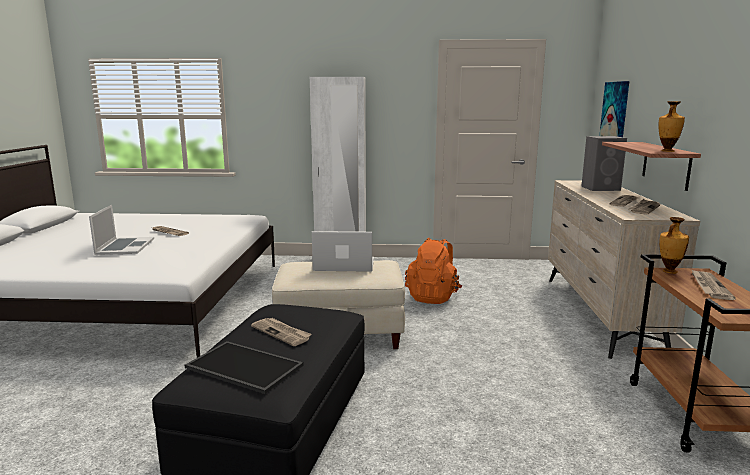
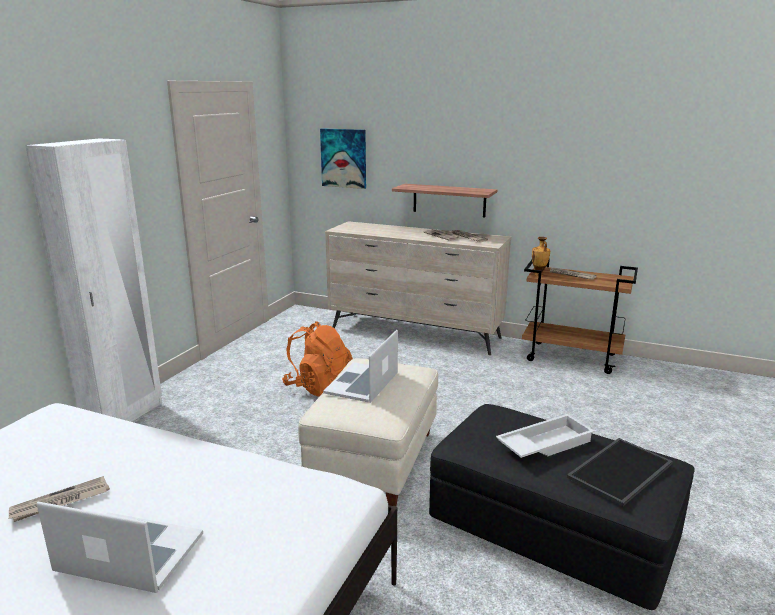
camera: 70 degrees left, 5 degrees up
newspaper [251,318,312,346] -> white tray [496,414,595,458]
grey speaker [581,136,627,191] -> none
vase [658,101,685,152] -> none

